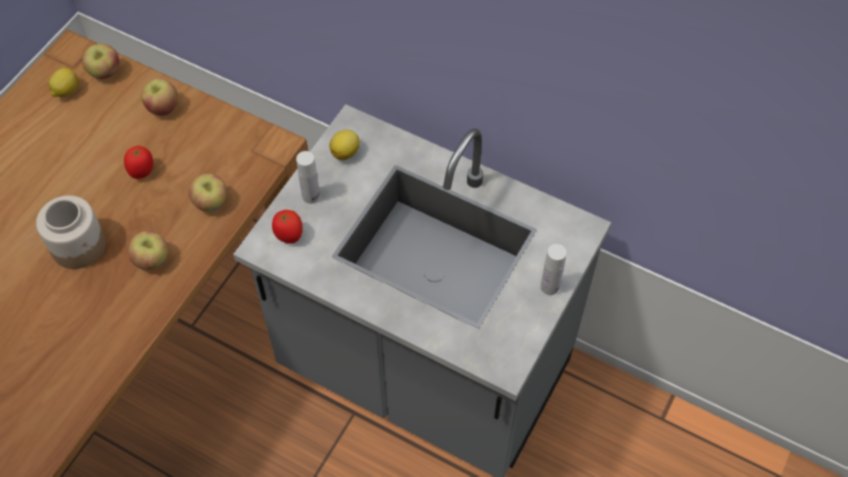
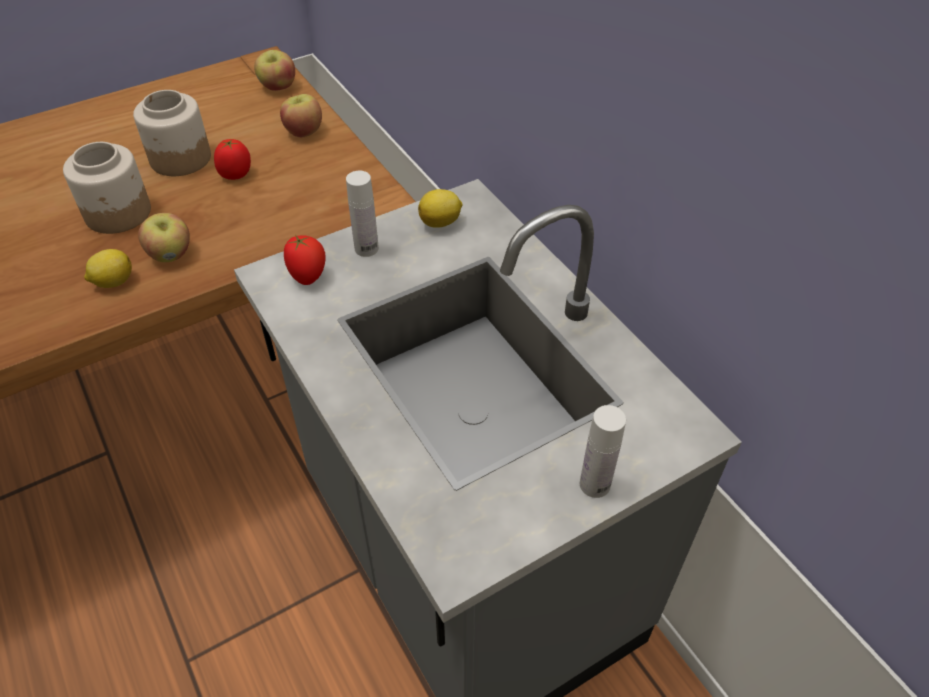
camera: 30 degrees right, 10 degrees down
lemon [49,68,78,97] -> lemon moved to [84,249,132,288]
apple [189,173,227,212] -> none
none -> jar [133,90,211,176]

